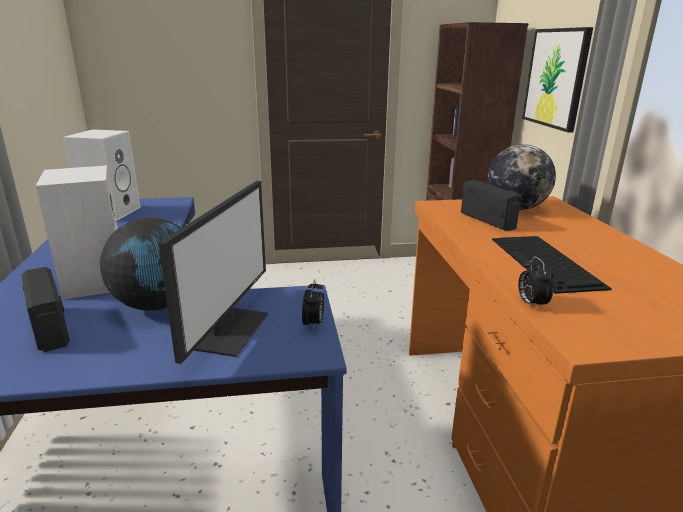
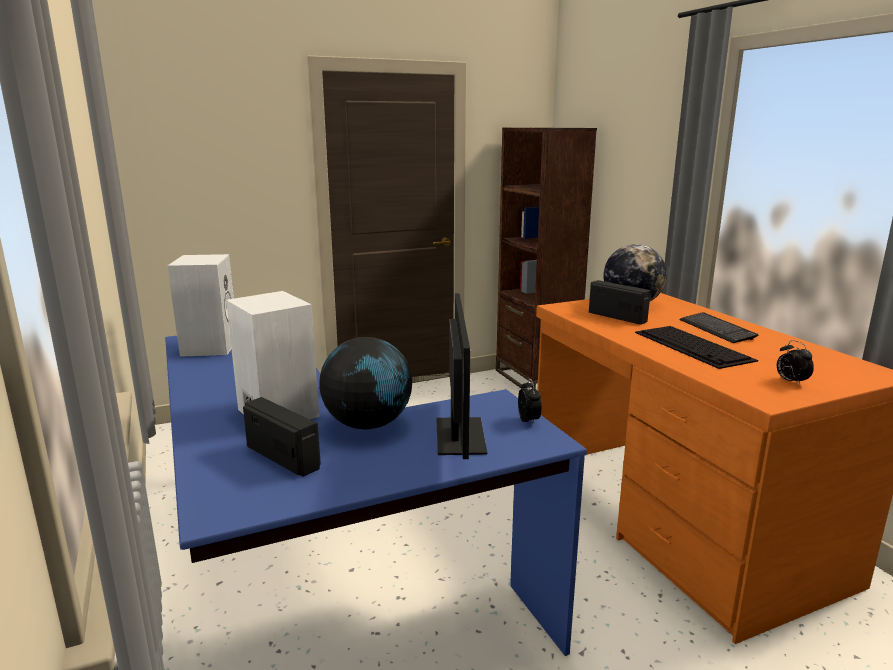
camera: 15 degrees left, 5 degrees down
alarm clock [518,256,553,311] -> alarm clock moved to [777,340,814,385]
picture [522,27,593,132] -> none
none -> keyboard [680,312,759,343]

